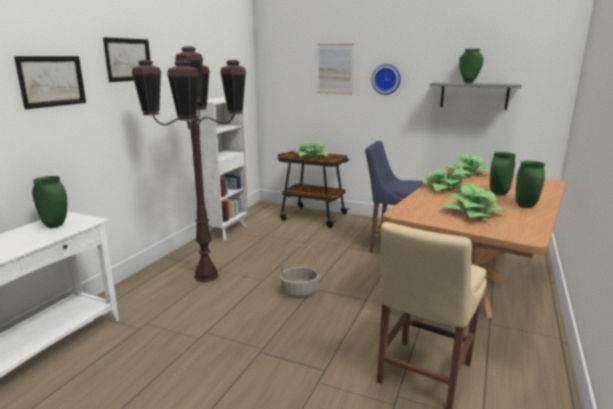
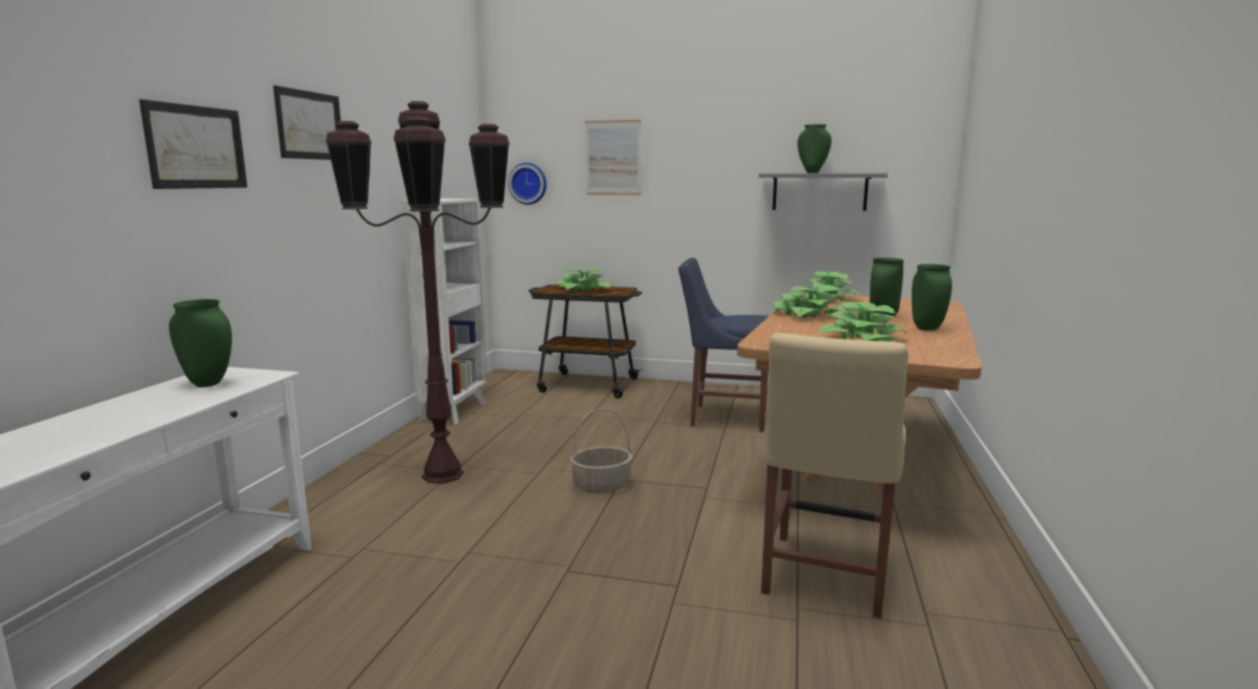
camera: 10 degrees left, 5 degrees down
wall clock [372,64,401,95] -> wall clock moved to [508,163,547,205]

